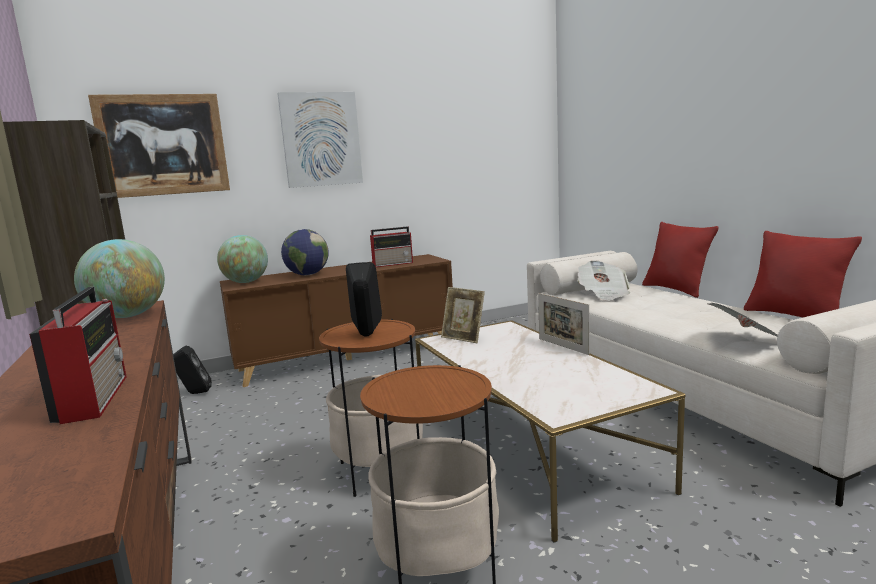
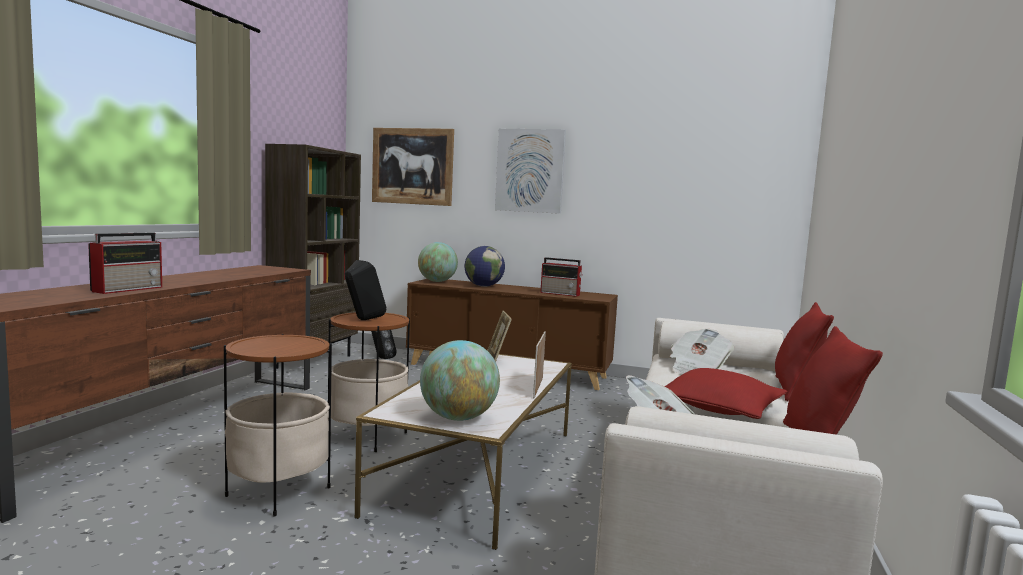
camera: 40 degrees right, 5 degrees down
globe [74,239,165,318] -> globe moved to [420,340,500,421]
none -> red pillow [664,368,787,419]

